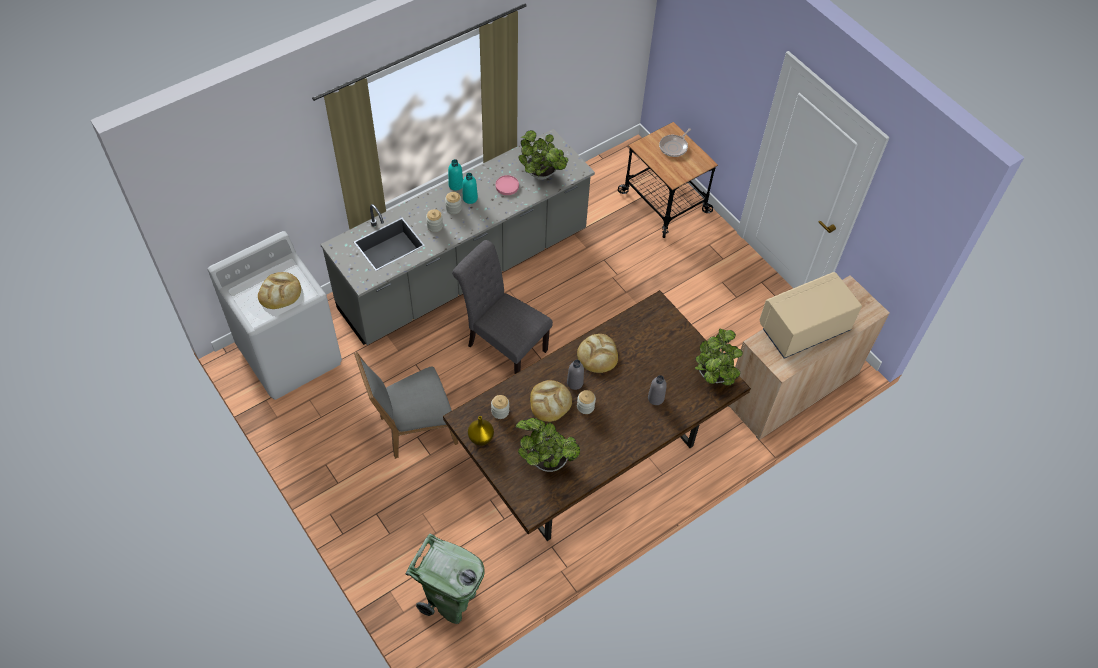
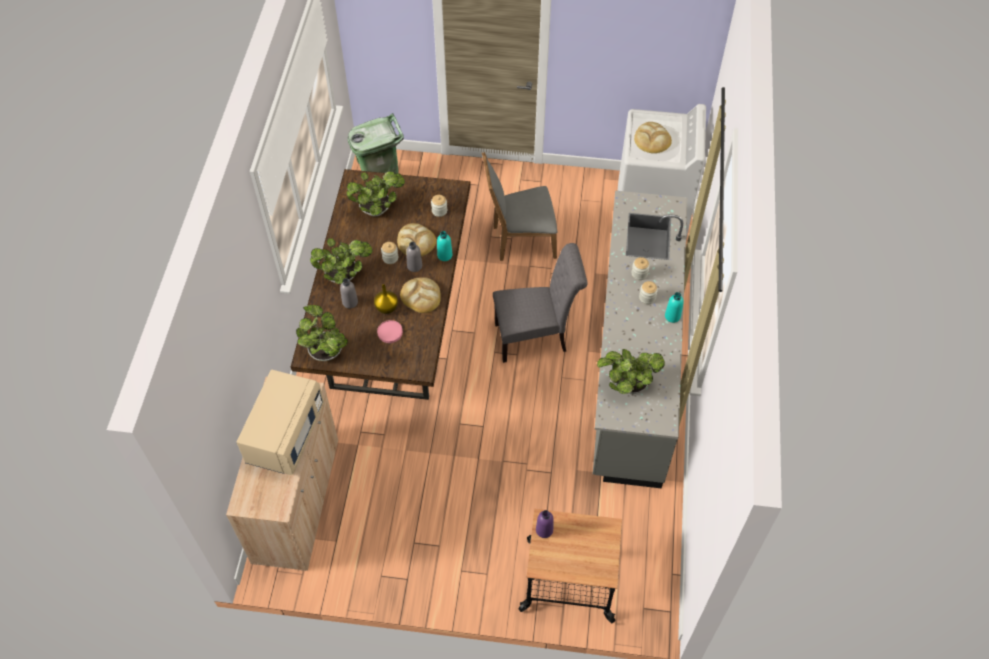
camera: 135 degrees right, 0 degrees up
grey chair [354,352,458,459] -> grey chair turned 120 degrees counterclockwise [482,152,557,261]
turquoise bottle [463,173,478,204] -> turquoise bottle moved to [437,231,452,261]
yellow vase [468,416,494,446] -> yellow vase moved to [374,284,398,314]
pink plate [496,175,519,195] -> pink plate moved to [377,320,403,343]
frying pan [659,128,691,157] -> none
none -> potted plant [310,238,372,284]
none -> purple bottle [536,510,554,538]

